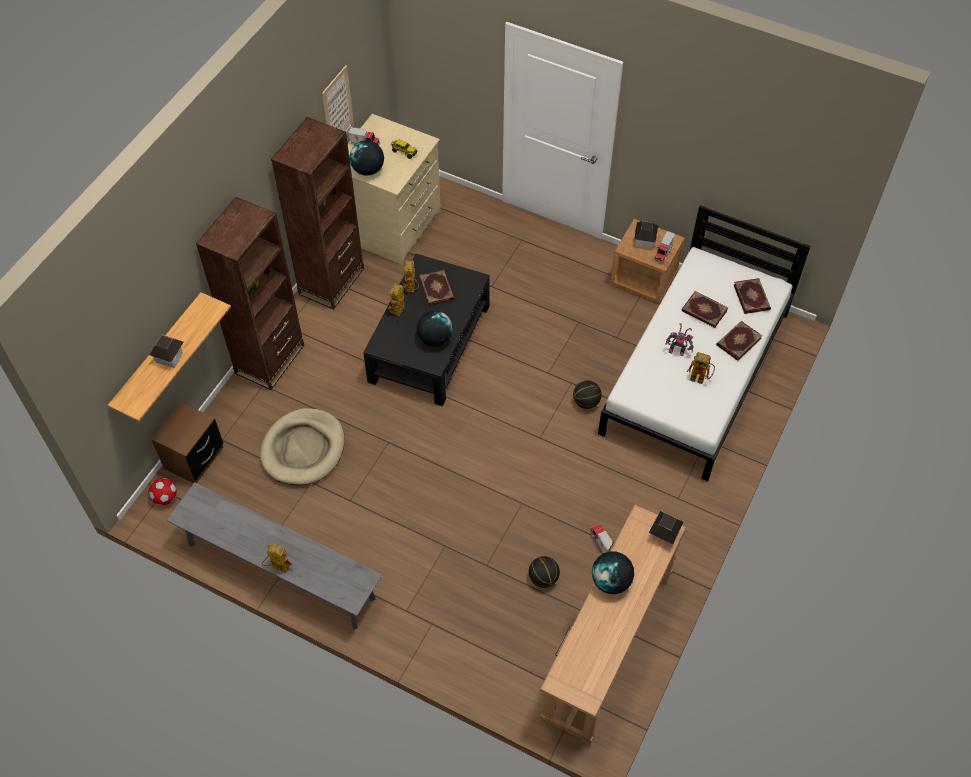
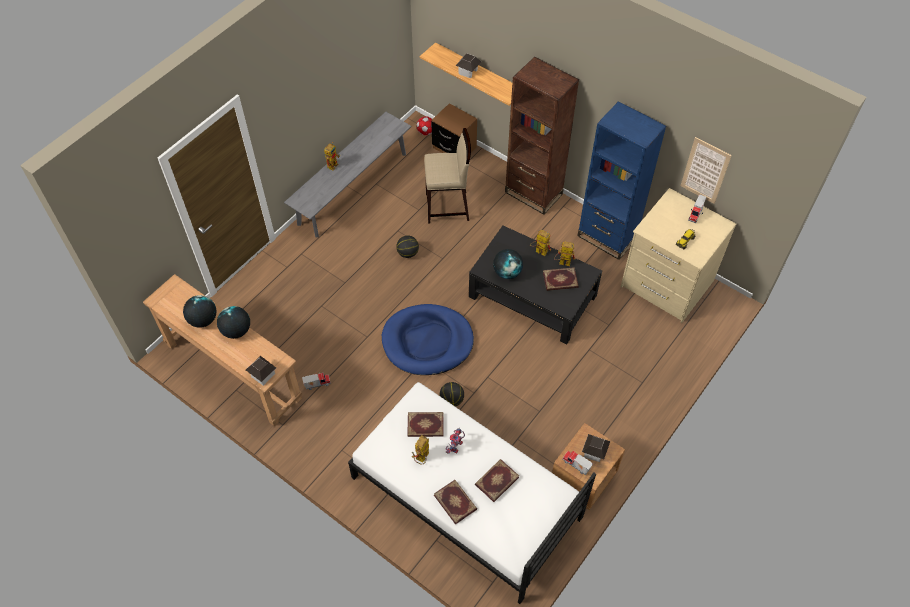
camera: 100 degrees right, 0 degrees up
beige dog bed [260,408,345,485] -> beige stool [424,128,471,223]
brown bookcase [271,117,364,310] -> blue bookcase [577,101,666,260]
globe [349,140,384,176] -> globe moved to [183,295,217,328]
basketball [529,556,560,588] -> basketball moved to [396,236,419,258]
book [734,278,771,314] -> book moved to [407,412,443,437]
none -> blue dog bed [382,304,474,375]

